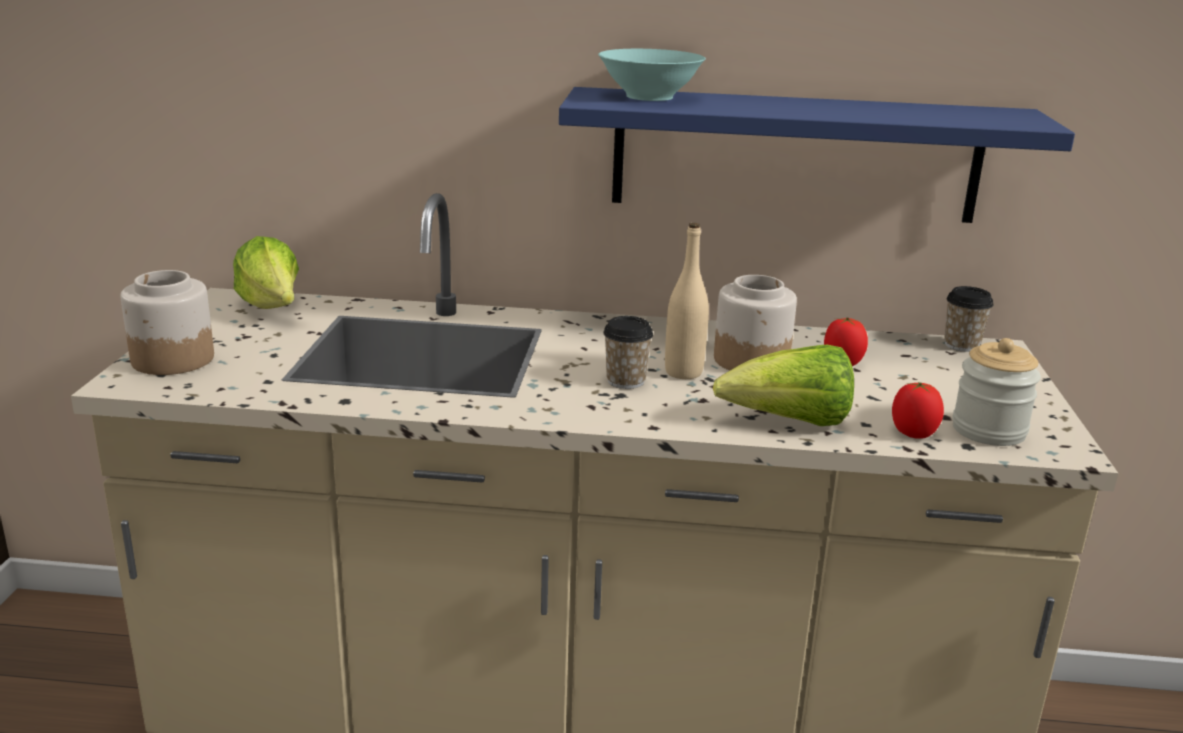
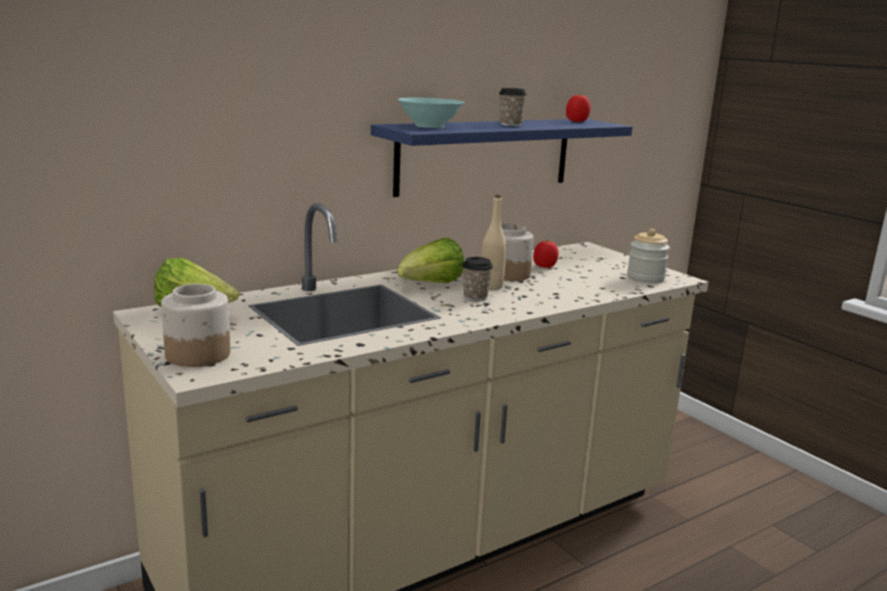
camera: 40 degrees left, 5 degrees down
lettuce [713,345,854,426] -> lettuce moved to [397,238,464,283]
tomato [892,382,944,439] -> tomato moved to [566,93,591,122]
cup [944,286,994,352] -> cup moved to [499,88,527,126]

